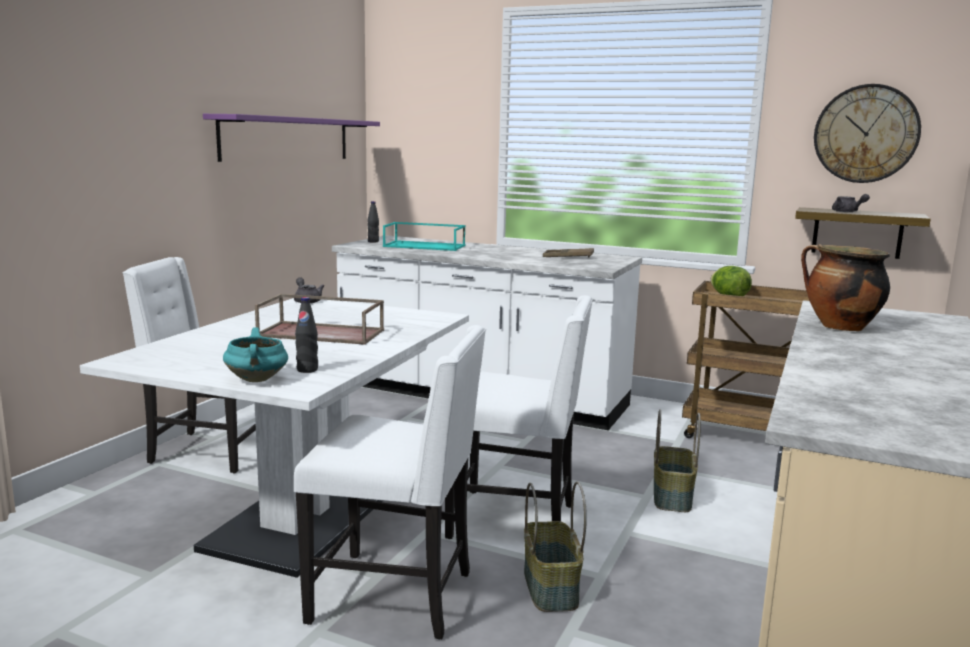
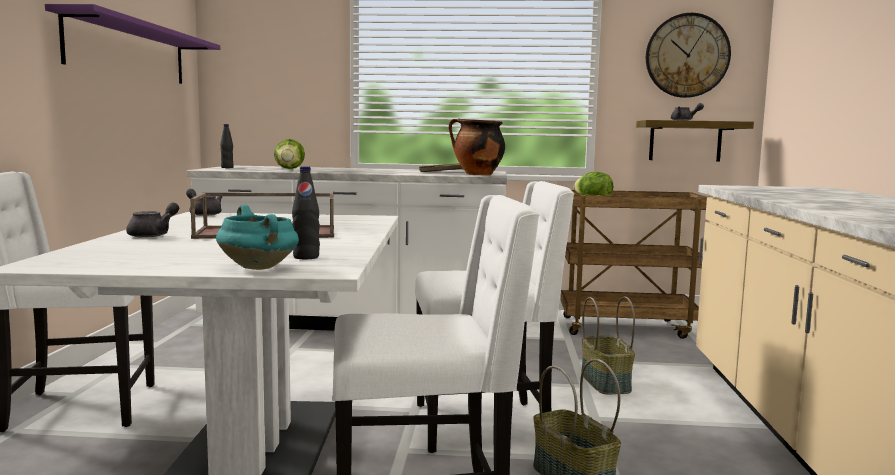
camera: 20 degrees left, 5 degrees down
turquoise tray [383,222,466,251] -> lettuce [274,139,305,169]
cooking pot [801,244,890,331] -> cooking pot moved to [449,118,505,175]
none -> grey teapot [126,203,179,238]

